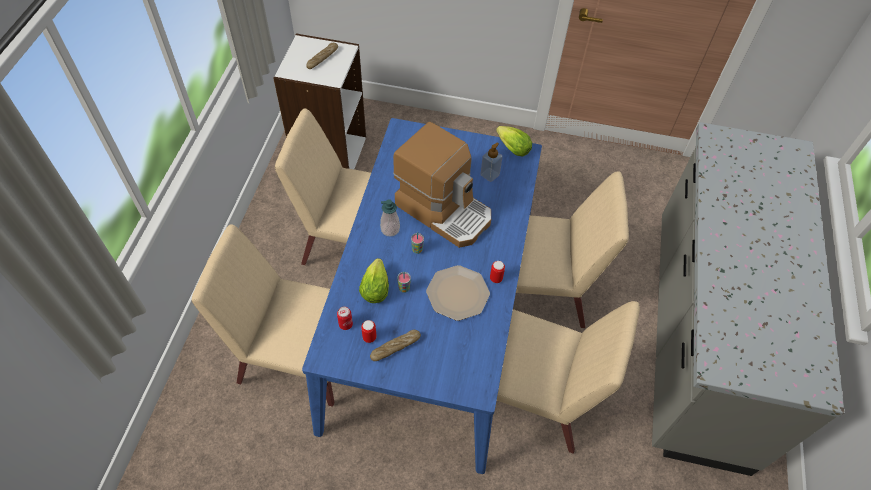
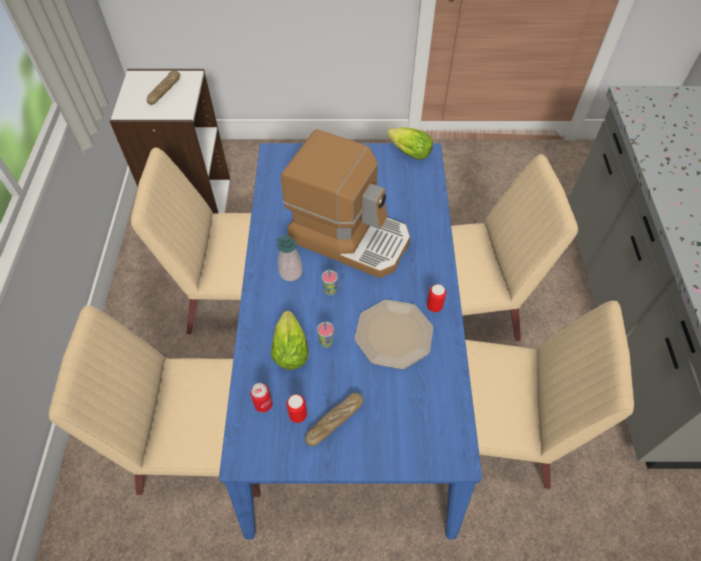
camera: 10 degrees left, 0 degrees up
soap dispenser [480,143,503,182] -> none

